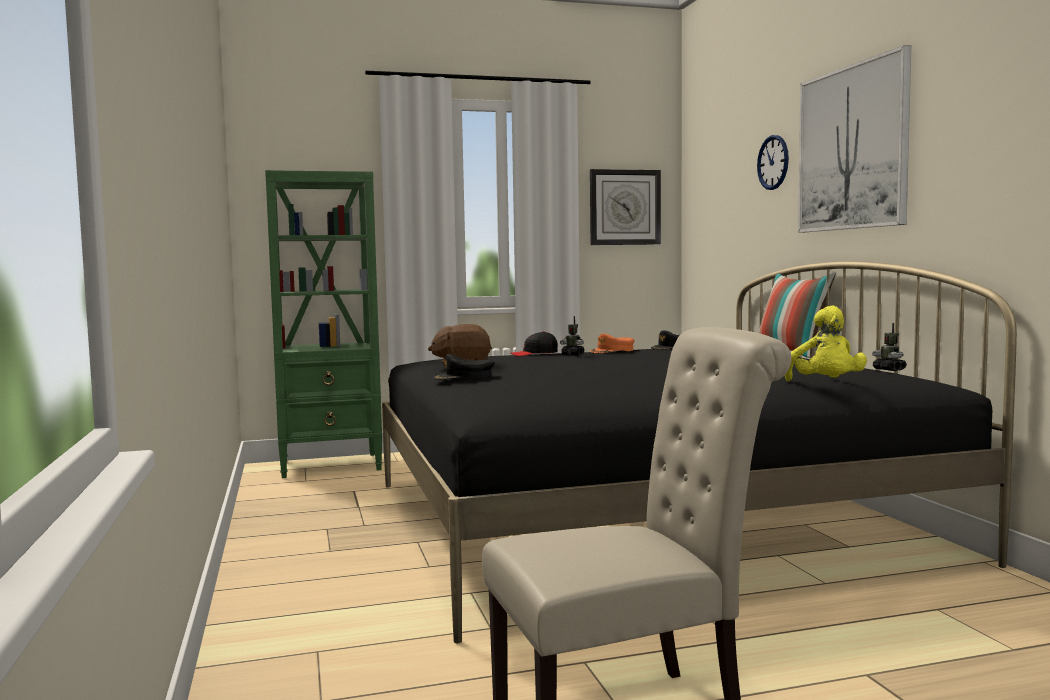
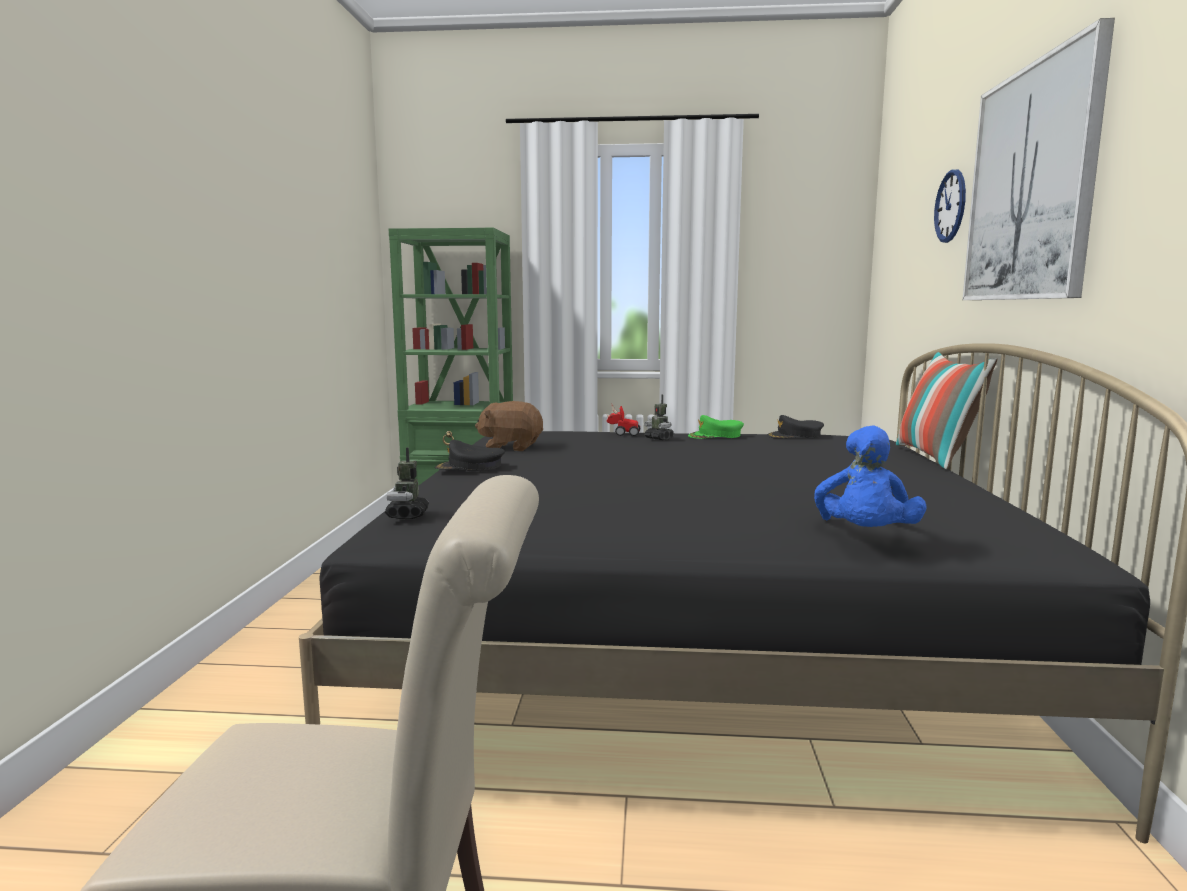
camera: 20 degrees right, 5 degrees up
black cap [511,331,558,356] -> toy car [607,404,641,436]
wall clock [590,169,661,245] -> none
orange cap [590,333,634,353] -> green cap [688,415,744,439]
yellow plush toy [784,306,867,382] -> blue plush toy [814,425,927,527]
toy robot [872,323,907,371] -> toy robot moved to [385,447,429,519]

